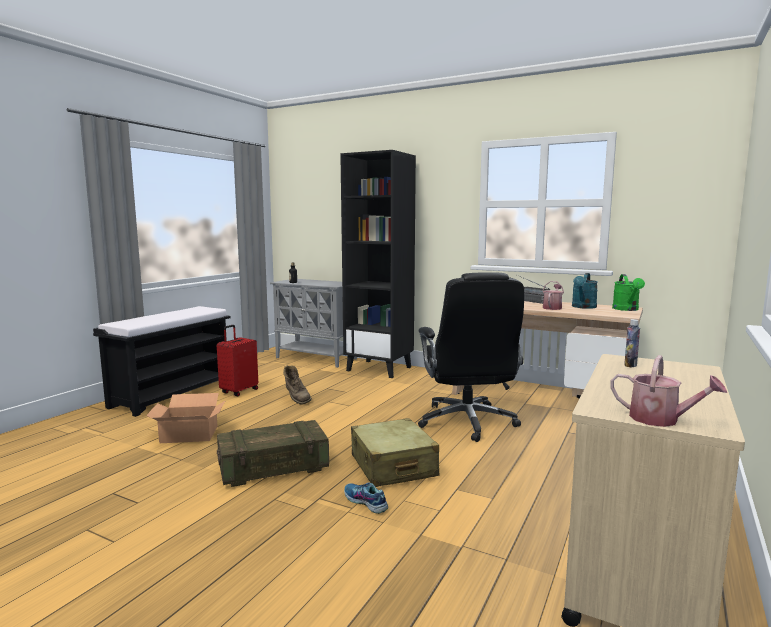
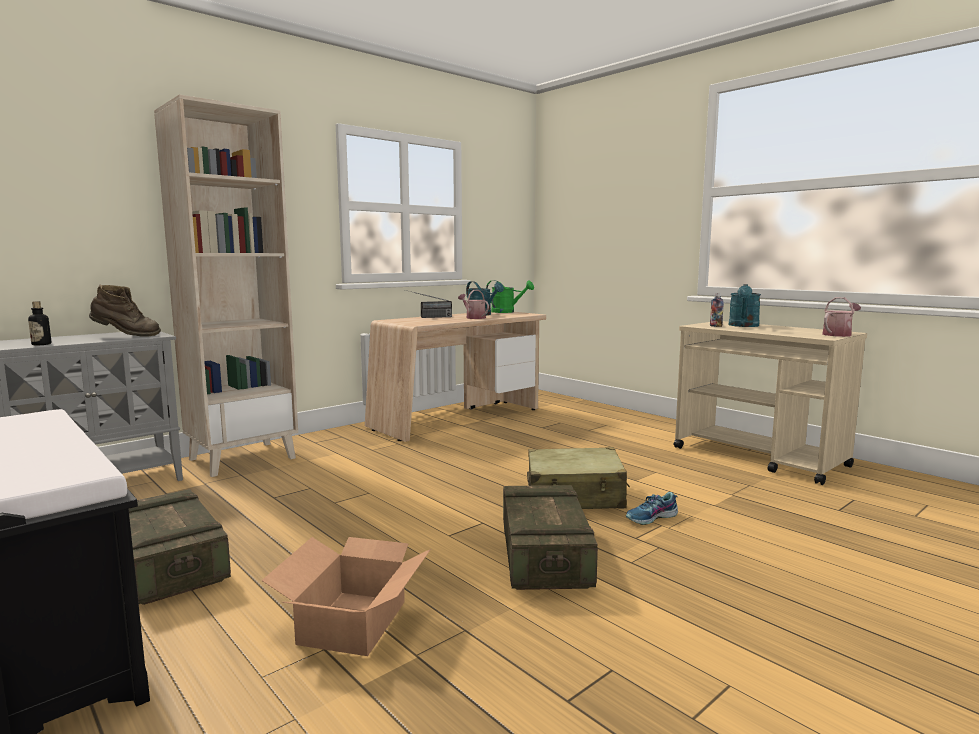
camera: 70 degrees left, 0 degrees up
red suitcase [217,325,258,397] -> crate [129,489,231,605]
brown boot [283,365,312,405] -> brown boot moved to [89,285,161,337]
black bookcase [340,150,416,378] -> beige bookcase [154,94,298,477]
black office chair [418,272,524,442] -> none
none -> turquoise watering can [729,284,761,327]

